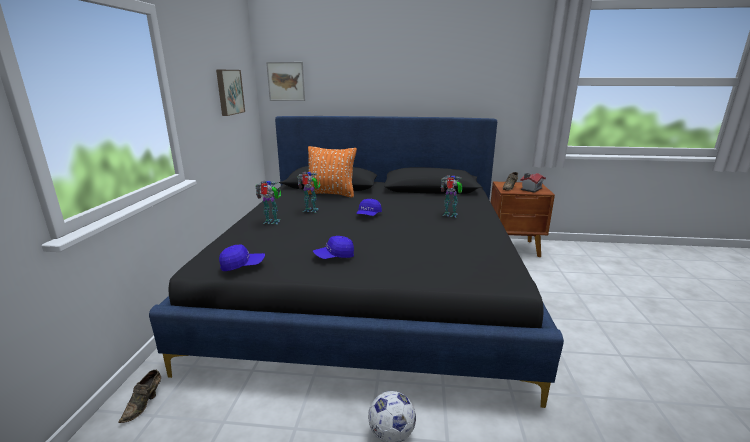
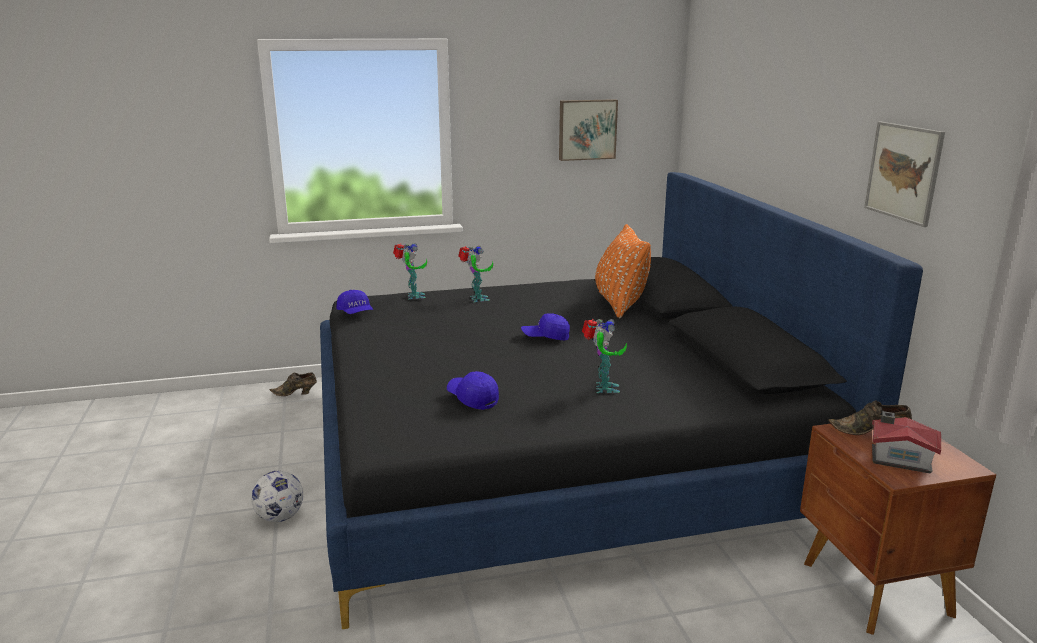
camera: 70 degrees right, 0 degrees up
picture [266,62,305,101] -> picture moved to [864,122,945,227]
toy robot [297,172,320,212] -> toy robot moved to [393,243,427,299]
blue cap [313,236,354,259] -> blue cap moved to [447,371,499,410]

